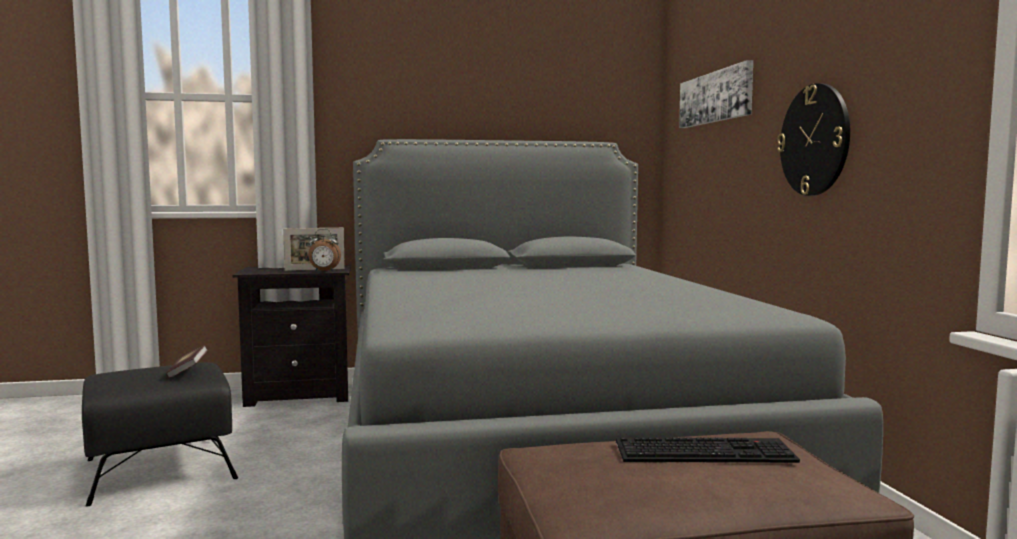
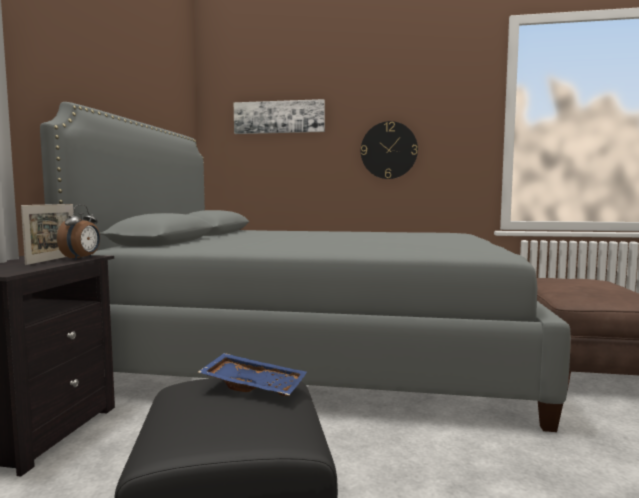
camera: 70 degrees left, 0 degrees up
book [166,345,208,378] -> blue tray [198,353,307,396]
keyboard [616,437,800,463] -> none

